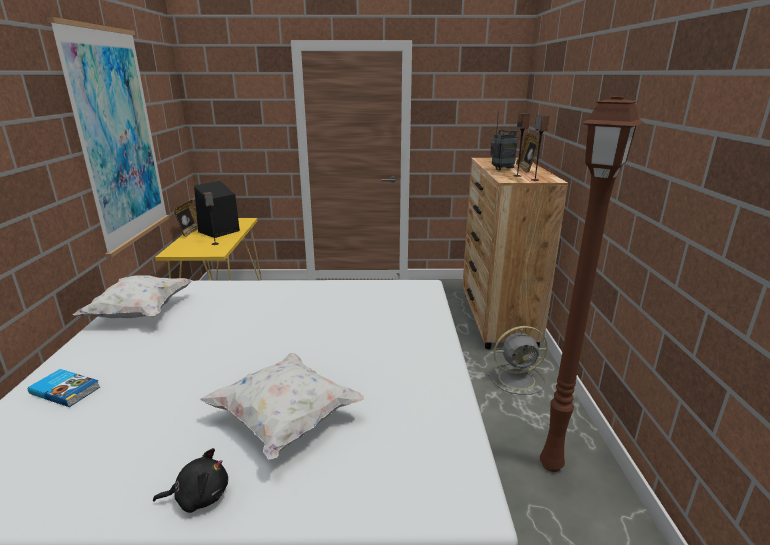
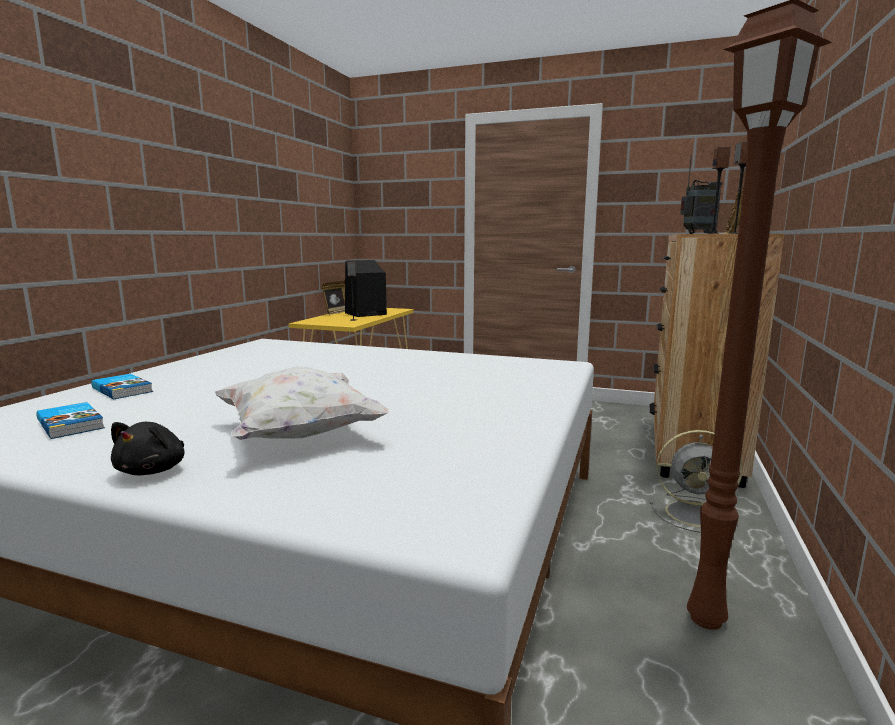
camera: 20 degrees right, 10 degrees down
picture [47,17,169,258] -> none
white pillow [73,275,193,318] -> none
black plush toy [153,448,228,513] -> black plush toy turned 90 degrees clockwise [111,422,184,475]
none -> book [36,402,105,439]

